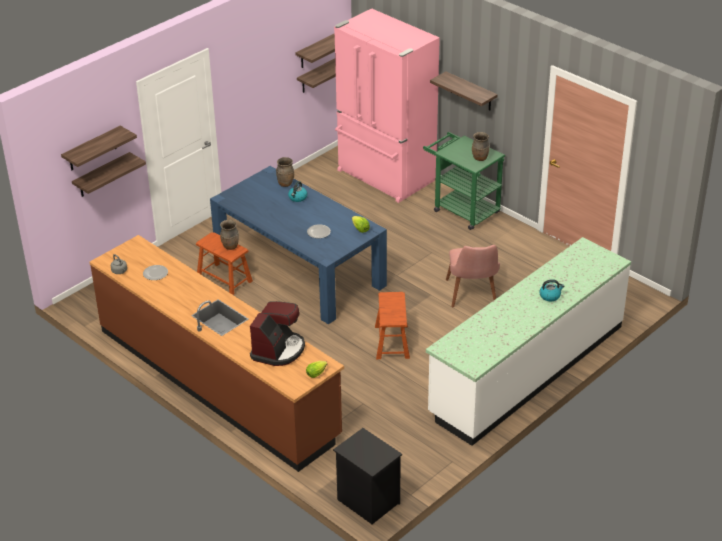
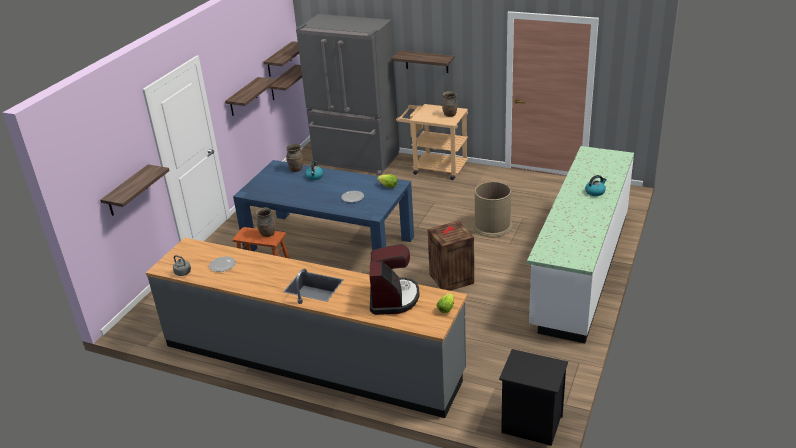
camera: 20 degrees left, 5 degrees down
shelf [61,126,137,171] -> shelf moved to [225,77,277,116]
brown counter [89,235,344,472] -> grey counter [146,237,467,418]
pink fridge [334,8,440,203] -> grey fridge [296,14,400,175]
brown stool [375,292,410,359] -> crate [428,221,474,291]
green cart [423,132,505,230] -> beige cart [396,104,468,180]
pink chair [446,245,500,307] -> brown trash can [473,182,513,237]

